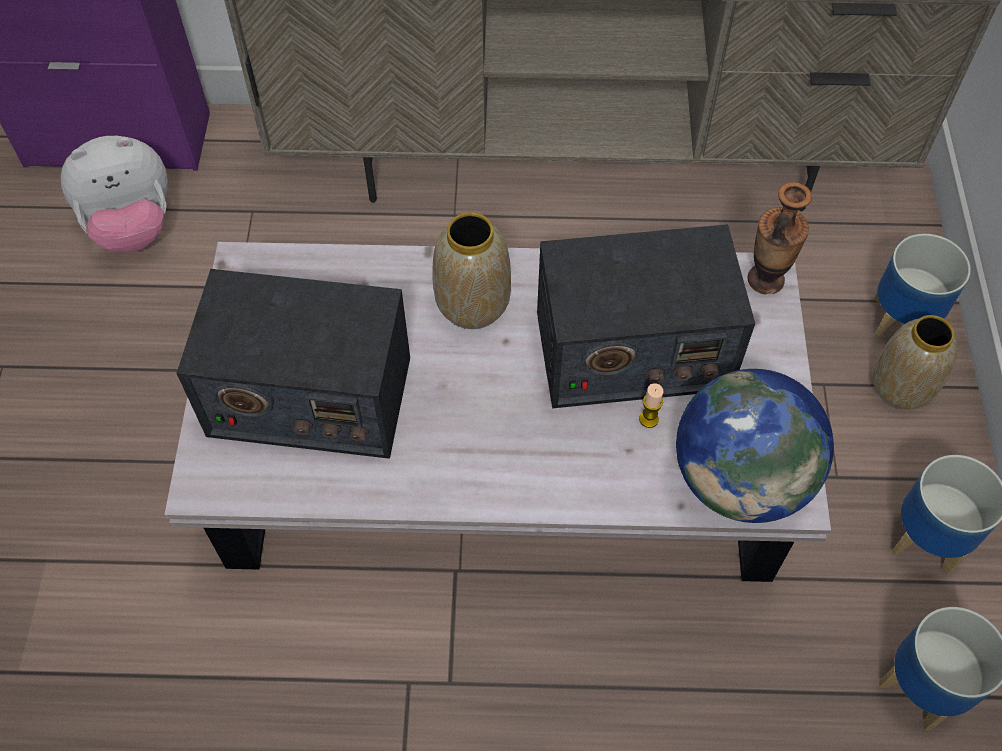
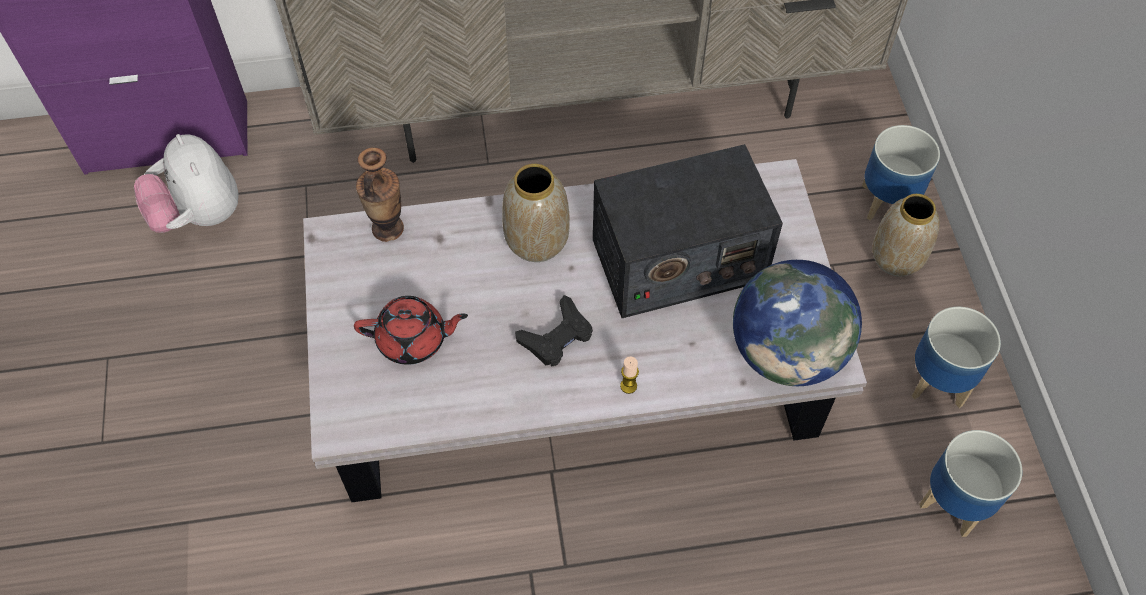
camera: 10 degrees left, 0 degrees up
plush toy [61,136,168,252] -> plush toy turned 90 degrees clockwise [134,134,239,233]
radio [176,269,410,459] -> red teapot [354,296,468,365]
candle [639,383,664,428] -> candle moved to [620,356,639,394]
vase [747,182,812,294] -> vase moved to [356,148,404,242]
none -> black game controller [515,295,593,366]

